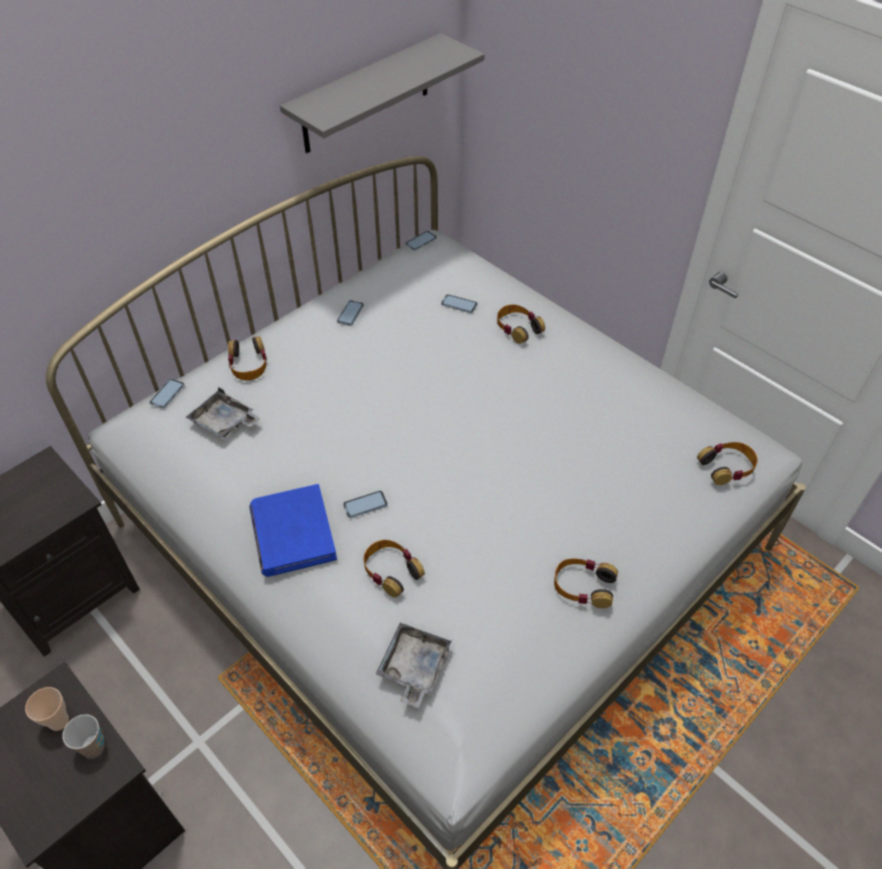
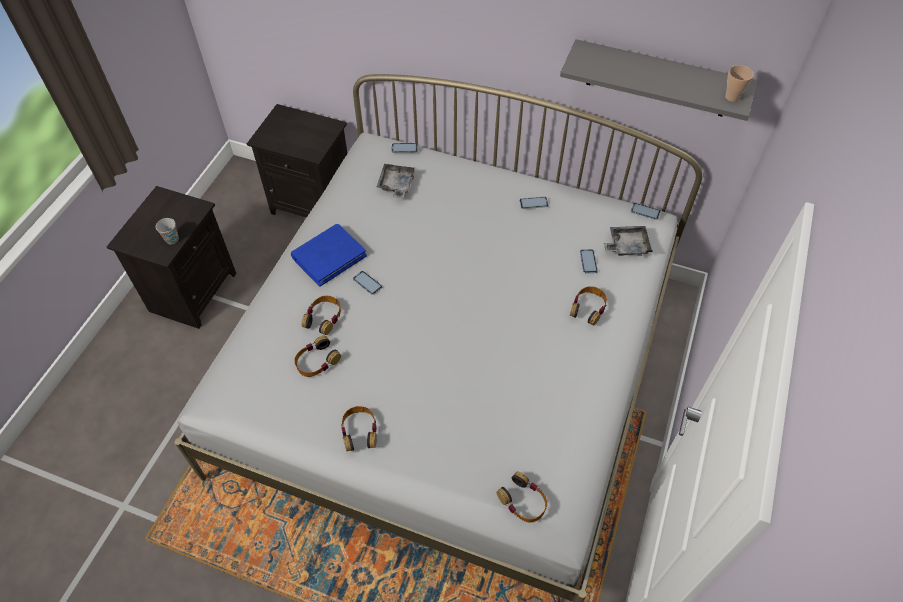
camera: 65 degrees right, 5 degrees up
cup [25,687,69,731] -> cup moved to [725,65,754,102]
headphones [228,336,267,380] -> headphones moved to [294,336,341,377]
grey tray [376,623,452,708] -> grey tray moved to [604,226,653,256]

